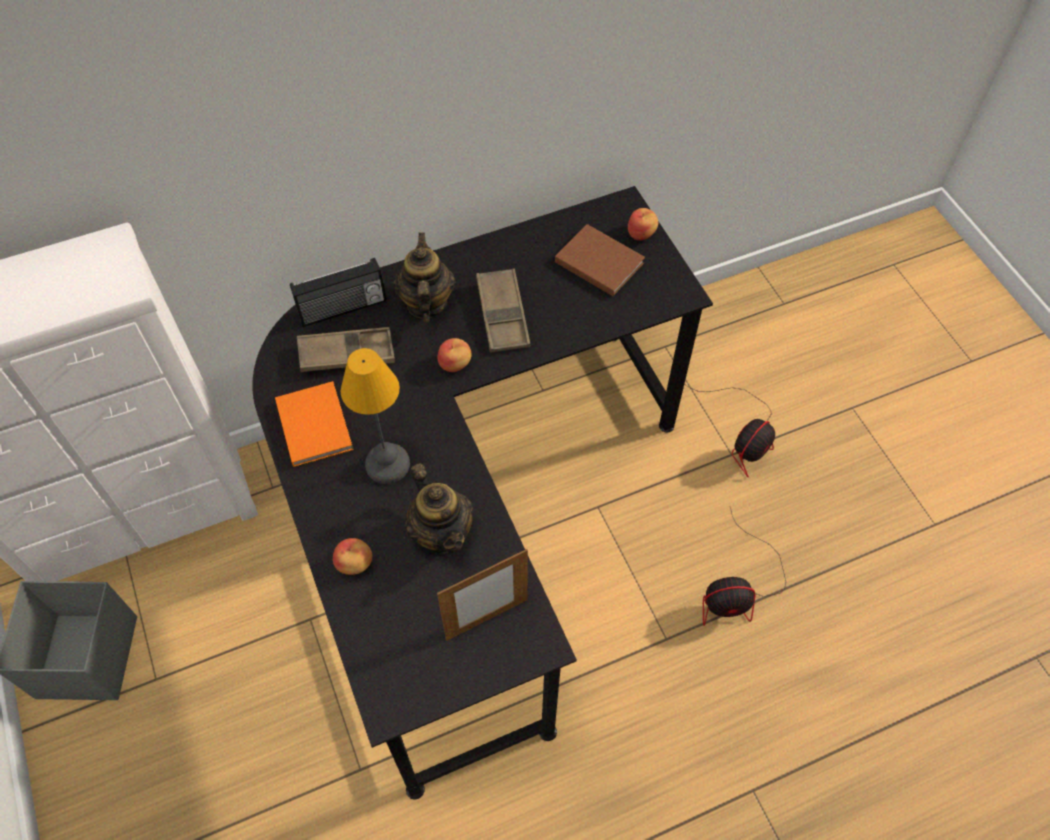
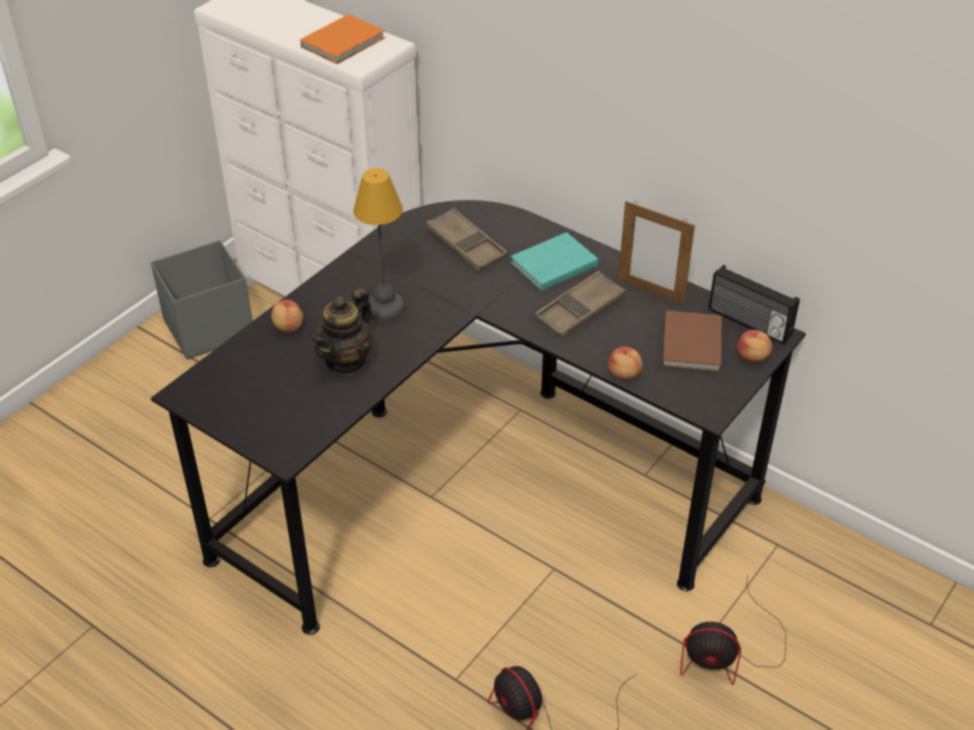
camera: 60 degrees right, 15 degrees down
orange book [275,381,354,467] -> orange book moved to [300,14,385,64]
radio [290,258,387,327] -> radio moved to [708,265,800,344]
teapot [393,232,456,323] -> turquoise book [511,232,598,291]
apple [437,338,471,372] -> apple moved to [608,347,643,380]
picture frame [437,549,528,641] -> picture frame moved to [618,201,695,305]

